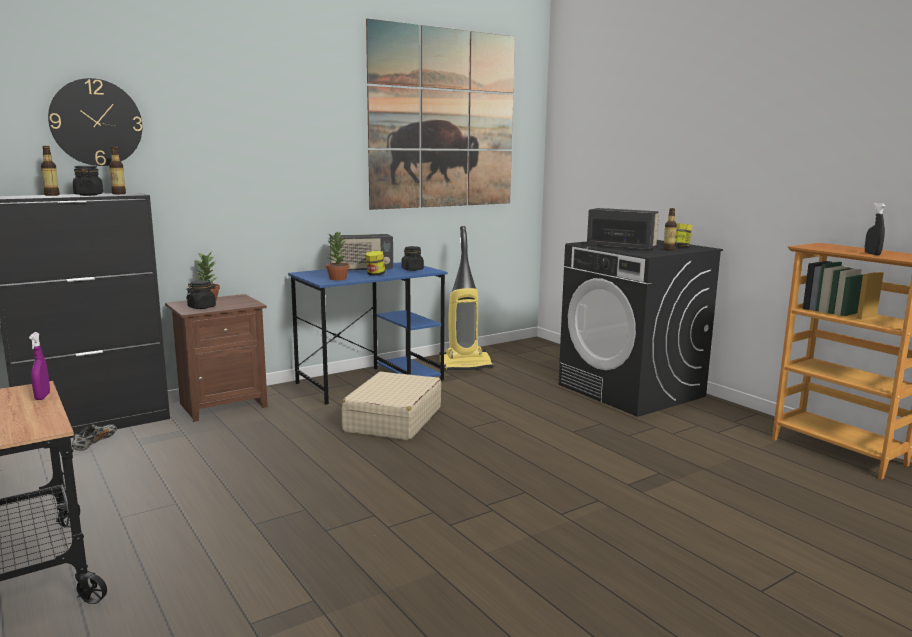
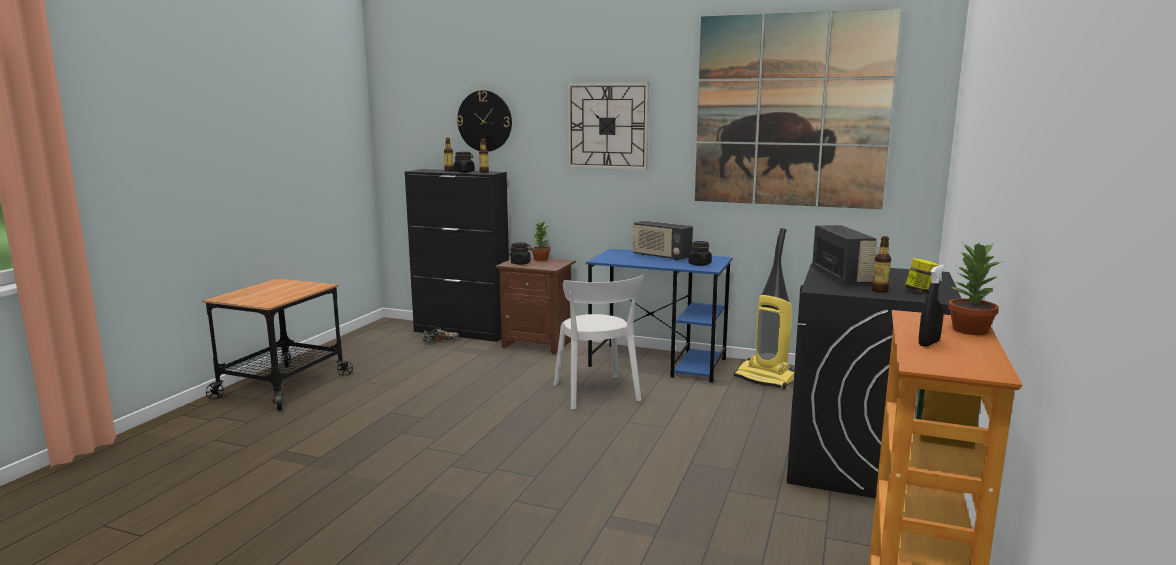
camera: 55 degrees right, 0 degrees up
purple spray bottle [29,332,50,400] -> none
potted plant [325,231,349,280] -> potted plant moved to [948,242,1003,335]
beige suitcase [341,372,441,440] -> white chair [554,275,644,409]
jar [366,251,385,276] -> none
none -> wall clock [567,82,649,170]

